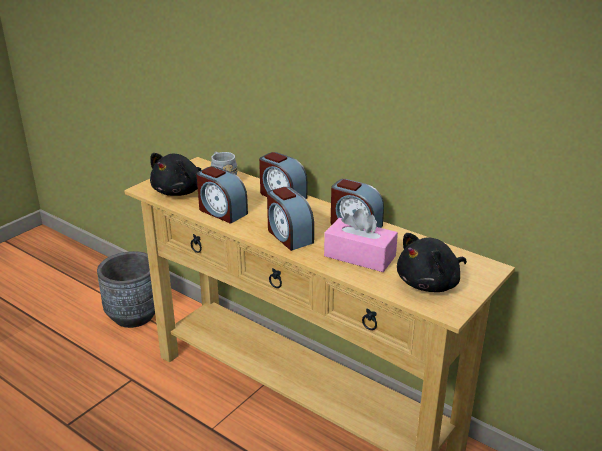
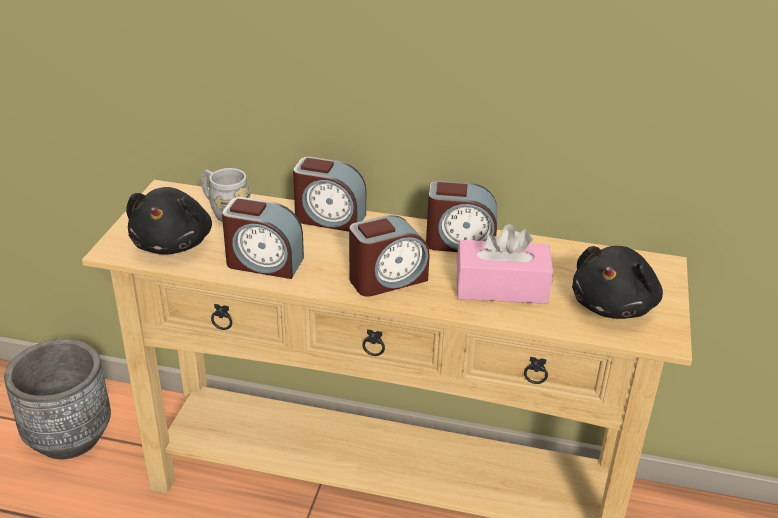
camera: 25 degrees left, 5 degrees up
alarm clock [267,187,314,251] -> alarm clock turned 60 degrees counterclockwise [349,215,430,297]

